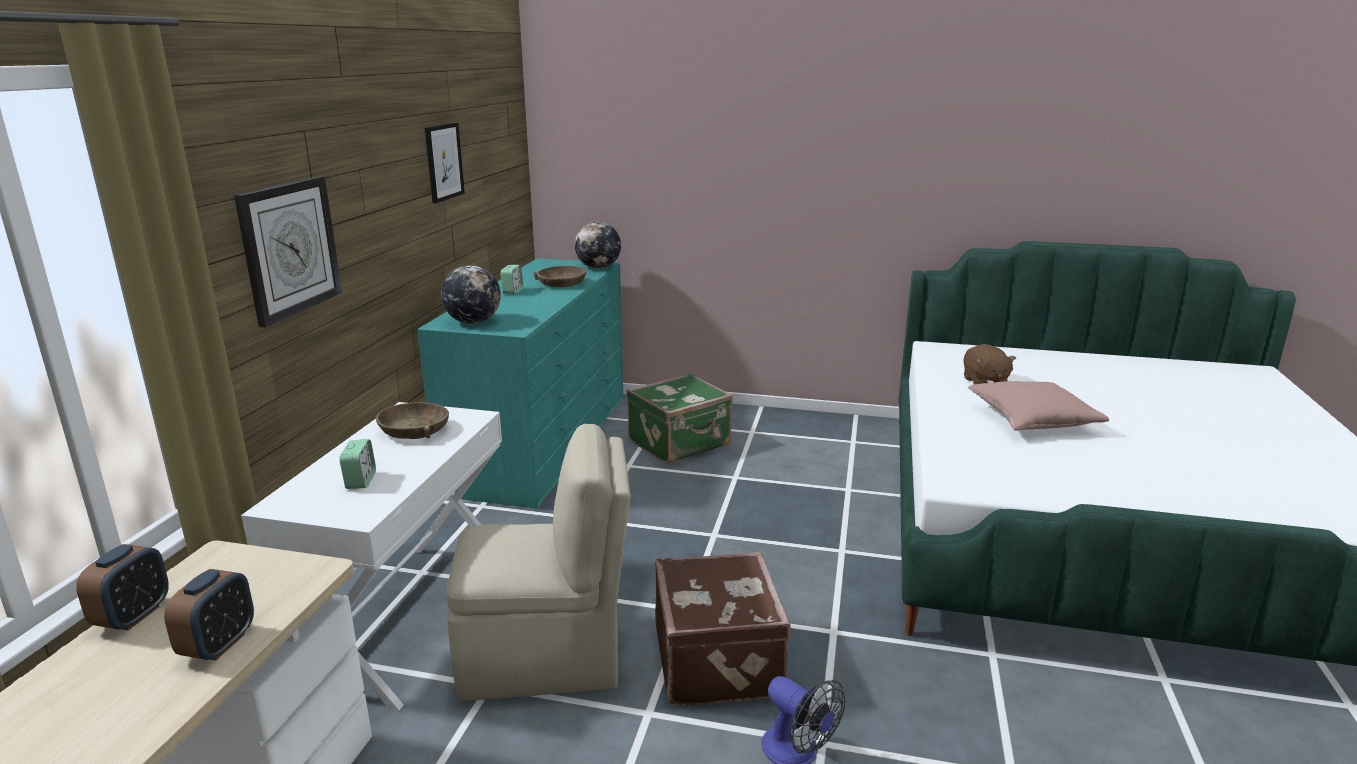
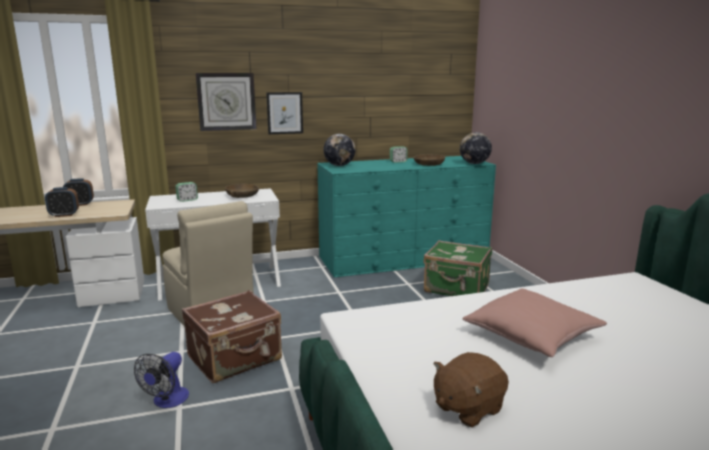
camera: 60 degrees right, 5 degrees down
picture [425,122,465,203] -> picture moved to [266,92,303,134]
brown plush toy [963,344,1016,385] -> brown plush toy moved to [433,352,509,427]

